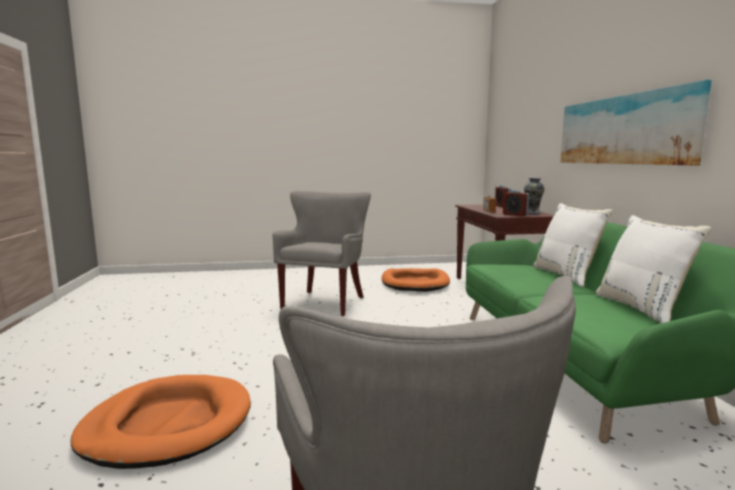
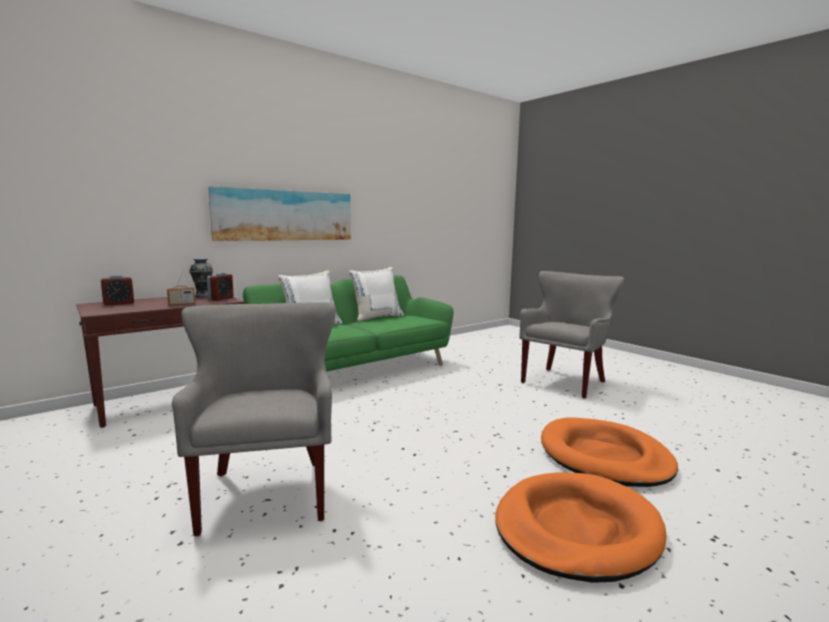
camera: 120 degrees left, 0 degrees up
grey armchair [272,191,371,316] -> grey armchair turned 90 degrees clockwise [172,302,336,536]
orange dog bed [382,268,450,292] -> orange dog bed moved to [495,472,667,583]

